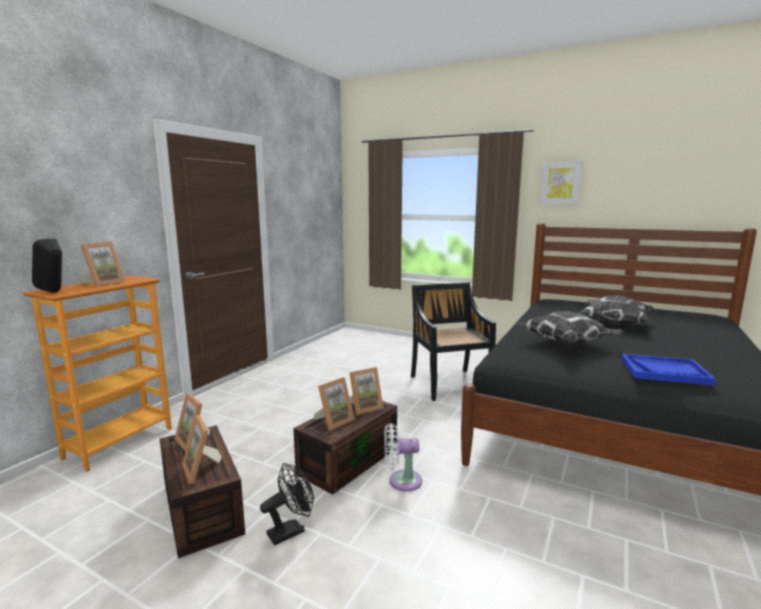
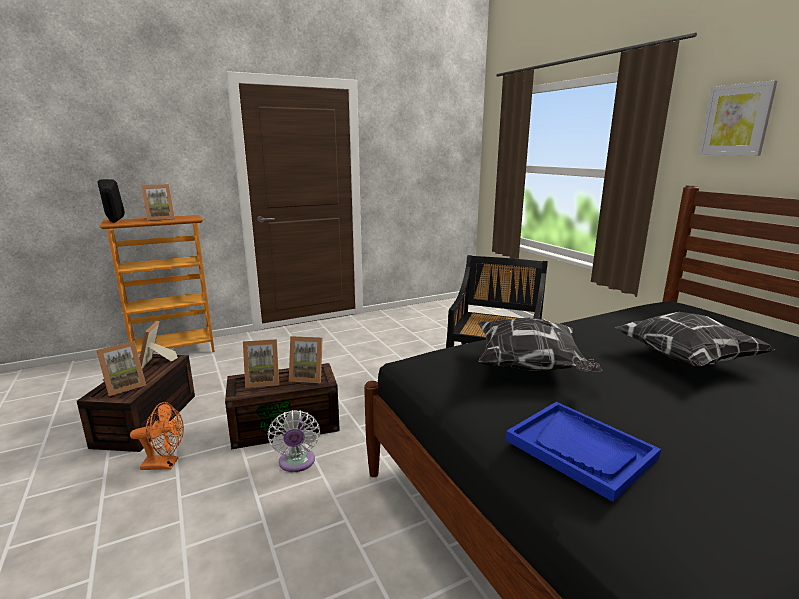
camera: 35 degrees right, 5 degrees up
picture frame [182,415,222,484] -> picture frame turned 135 degrees counterclockwise [96,341,146,396]
black fan [260,463,314,545] -> orange fan [130,402,184,470]
white fan [384,423,422,491] -> white fan turned 135 degrees counterclockwise [267,410,320,472]

